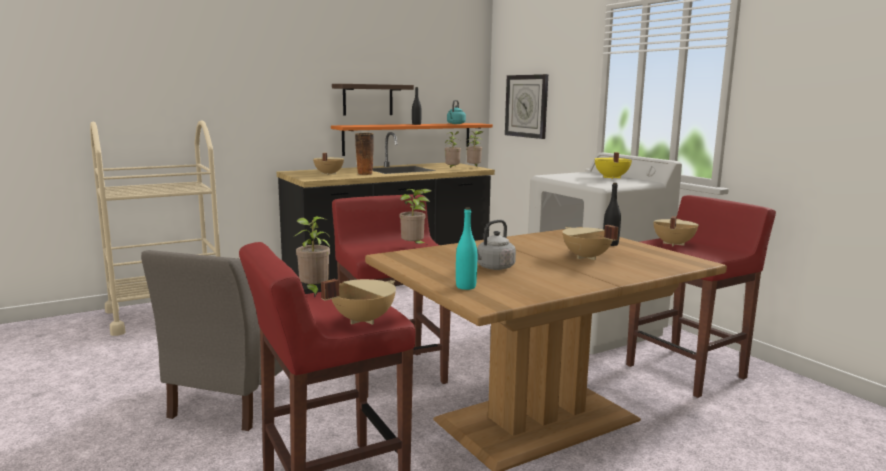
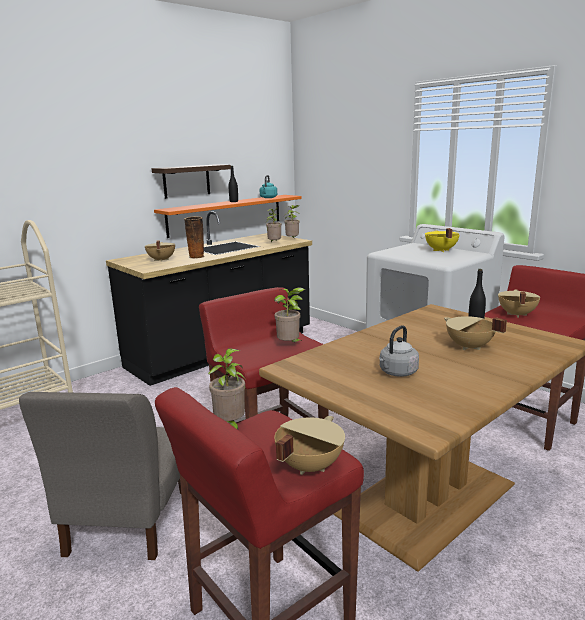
camera: 10 degrees left, 5 degrees up
turquoise bottle [456,207,477,290] -> none
wall clock [505,74,548,139] -> none

